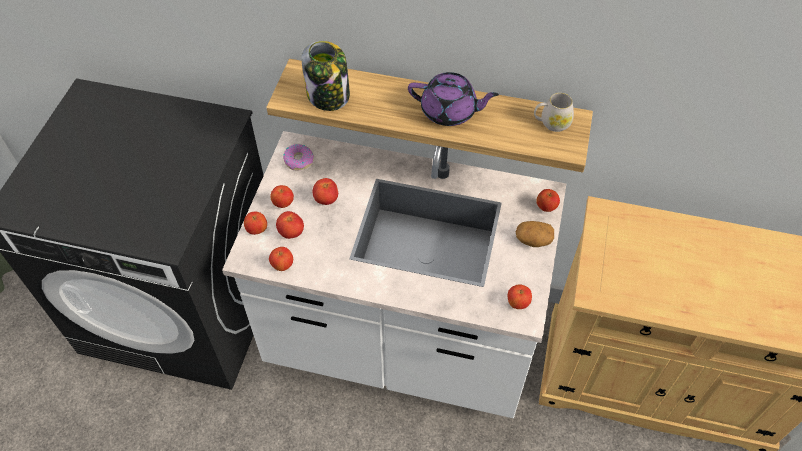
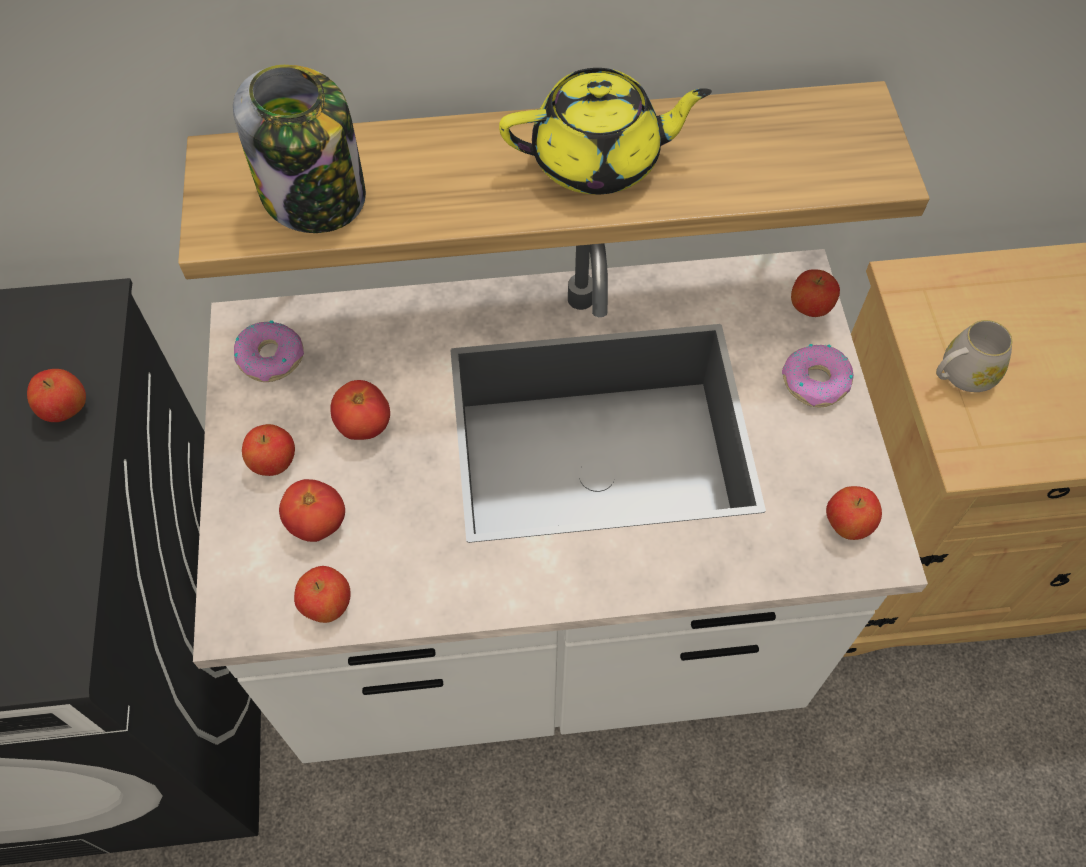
camera: 20 degrees left, 5 degrees up
apple [244,212,267,235] -> apple moved to [27,369,86,422]
purple teapot [408,72,499,126] -> yellow teapot [499,68,712,195]
potato [516,221,554,247] -> donut [782,344,854,407]
white mug [534,93,574,132] -> white mug moved to [936,320,1012,392]

